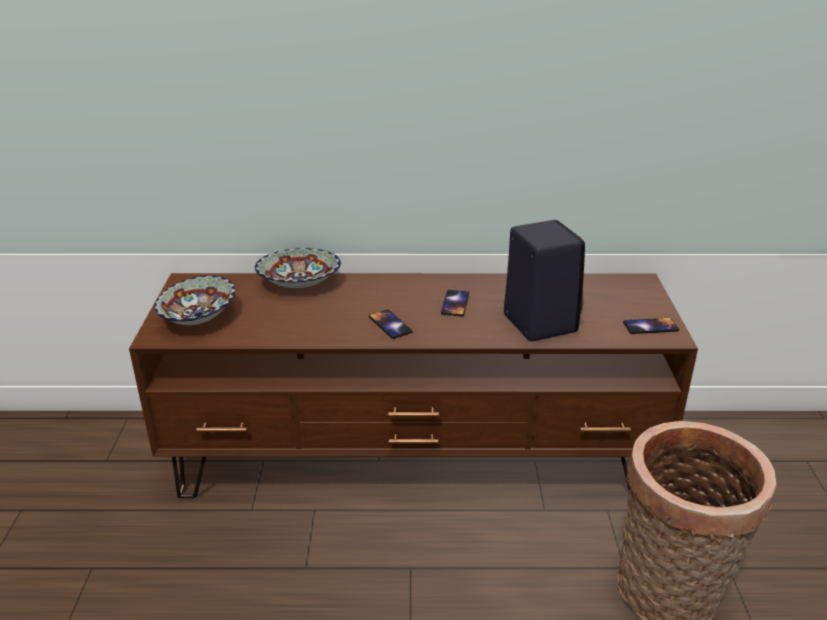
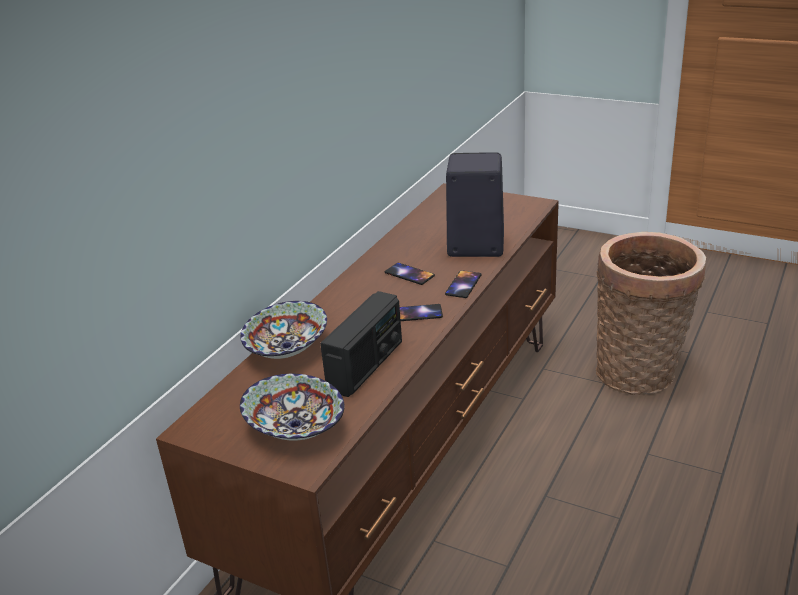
camera: 60 degrees left, 0 degrees up
phone [623,318,679,334] -> phone moved to [445,270,482,298]
none -> radio [320,291,402,397]

